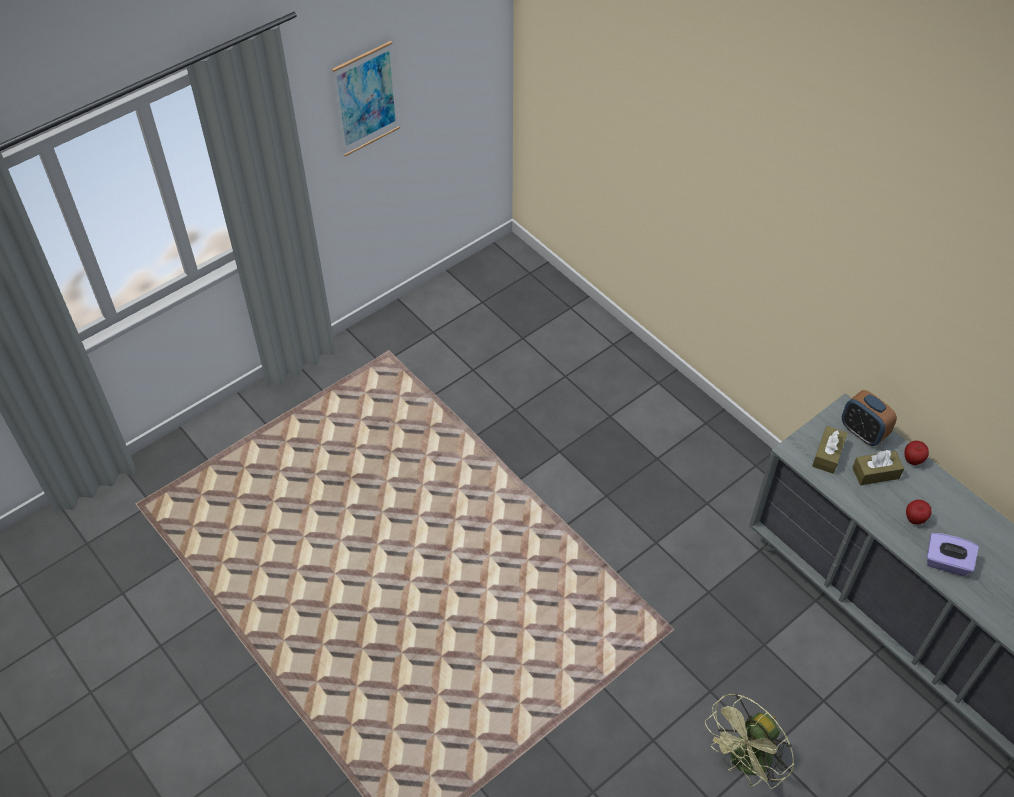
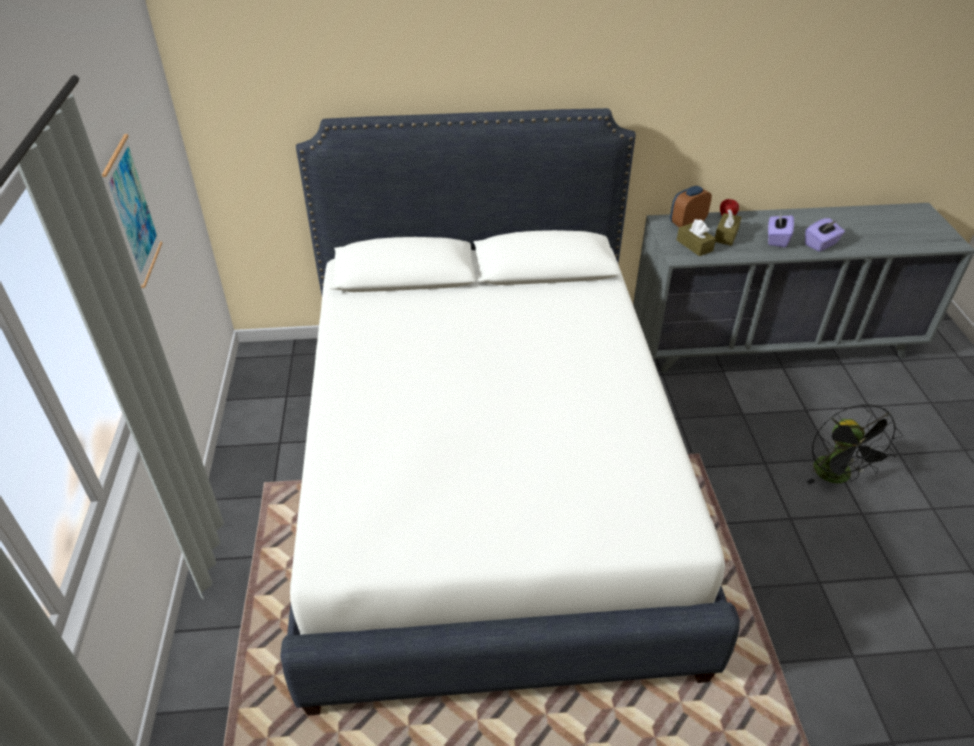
camera: 55 degrees left, 10 degrees down
green fan [705,693,794,789] -> black fan [806,404,903,484]
alarm clock [842,390,897,446] -> alarm clock turned 150 degrees clockwise [670,186,712,227]
apple [906,500,931,525] -> purple tissue box [768,212,794,248]
none -> white bed [280,108,740,716]

